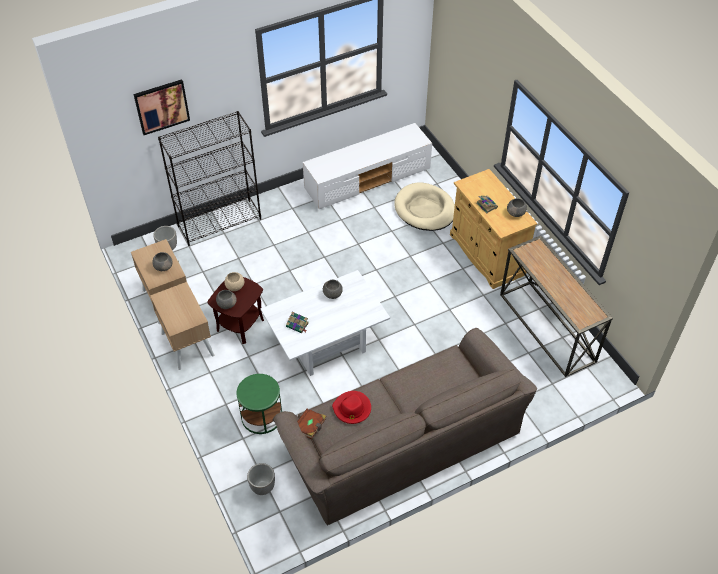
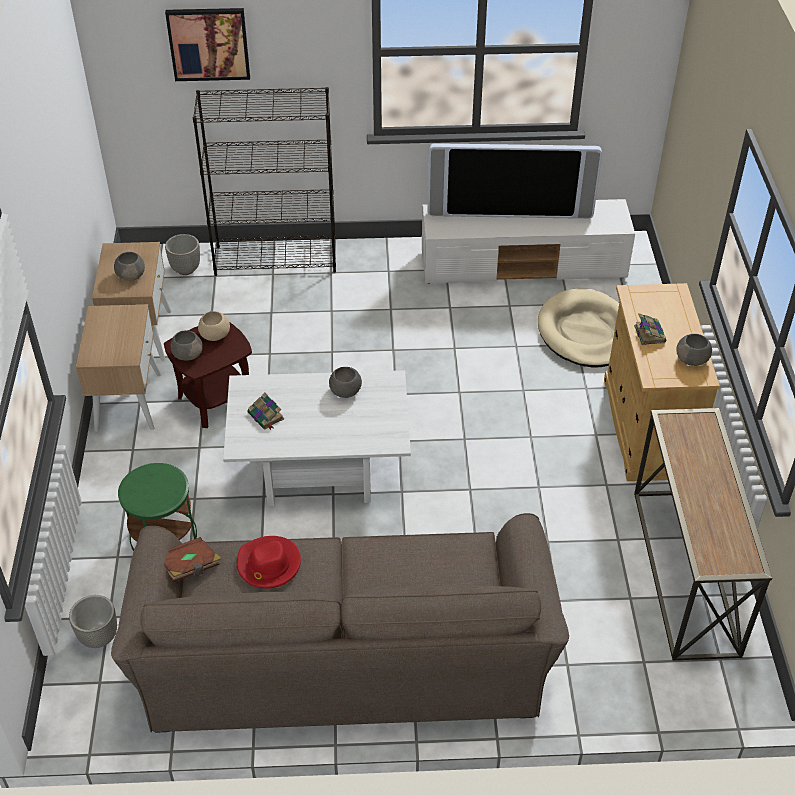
camera: 25 degrees right, 5 degrees down
none -> television [427,143,602,219]

